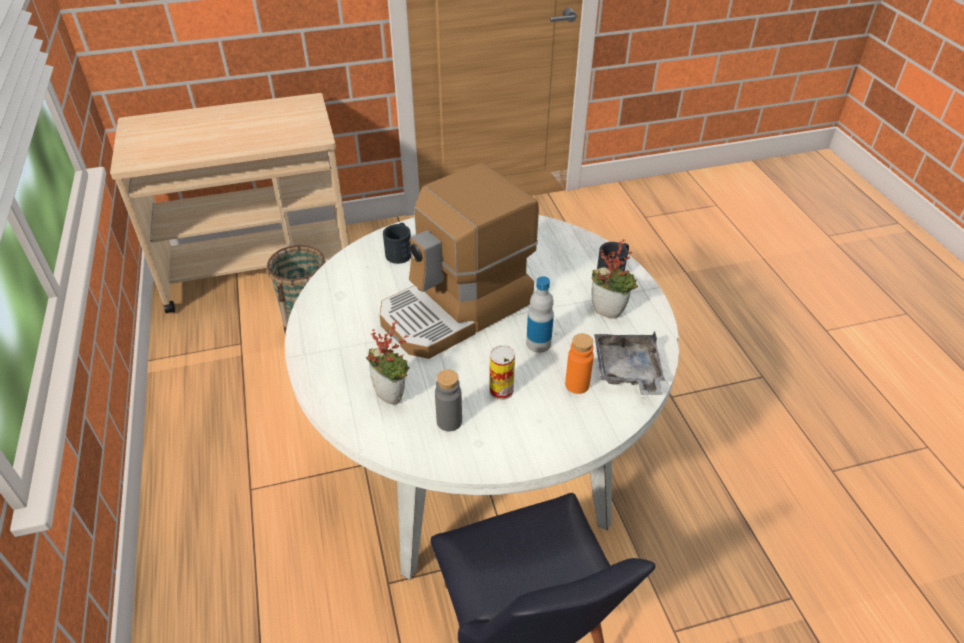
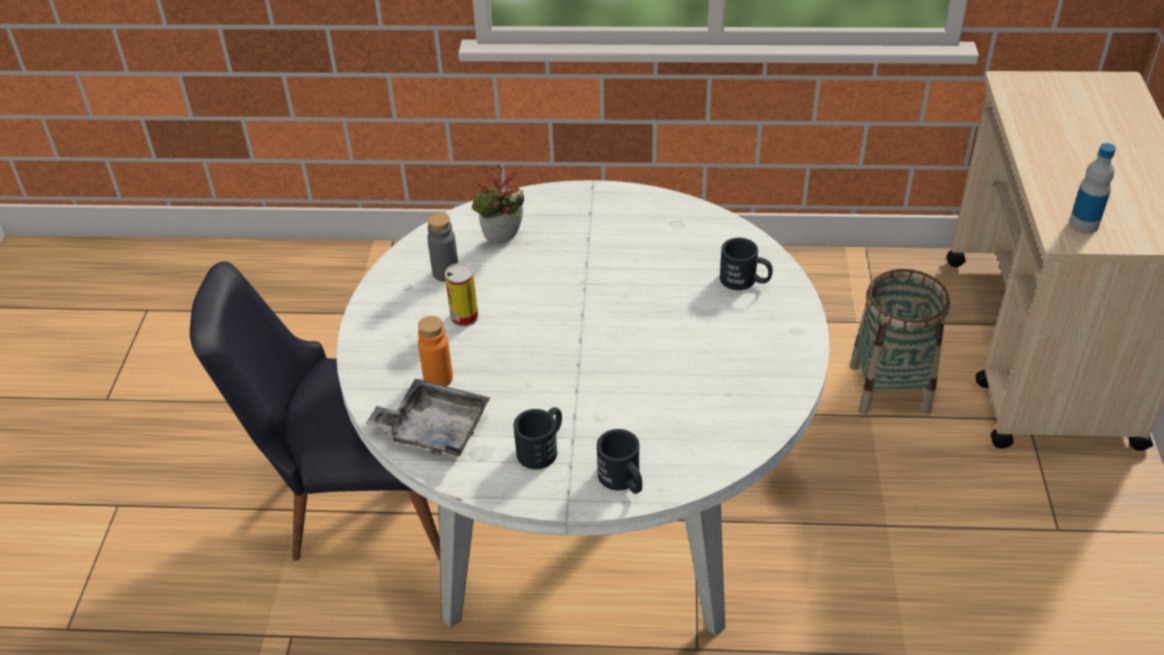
camera: 110 degrees right, 0 degrees up
coffee machine [380,163,539,359] -> none
bottle [526,276,554,353] -> bottle moved to [1069,143,1116,234]
potted plant [591,239,638,319] -> black mug [514,407,562,469]

